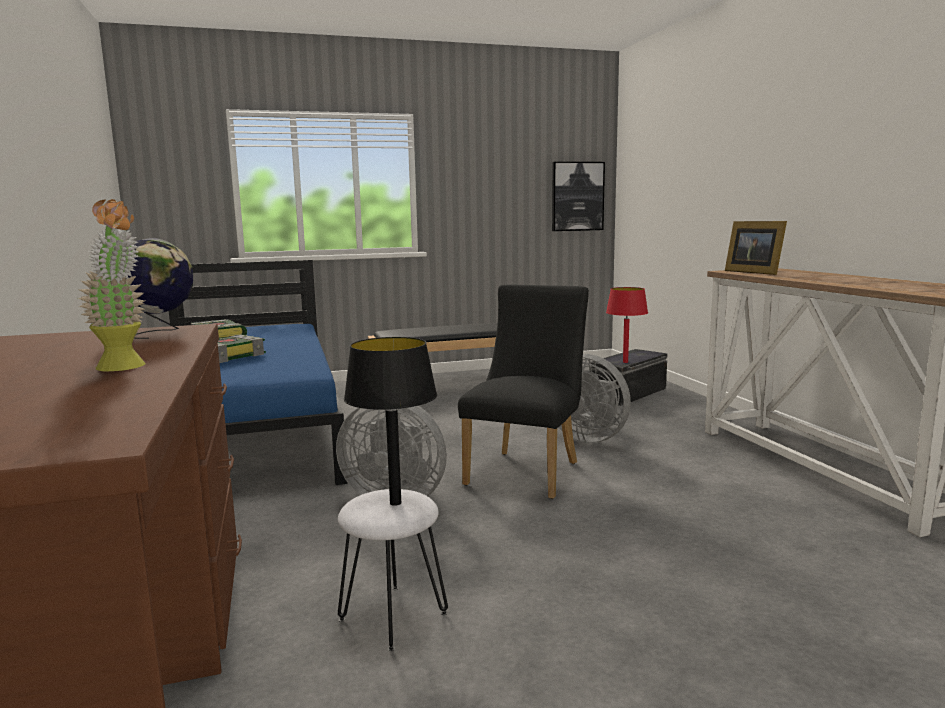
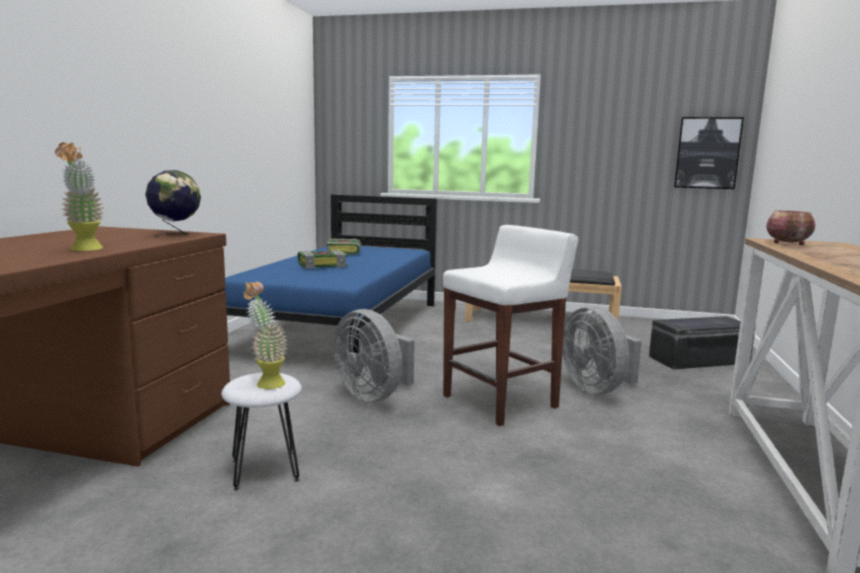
camera: 30 degrees right, 0 degrees up
black table lamp [344,337,437,506] -> potted plant [244,282,288,389]
black chair [458,284,589,499] -> white stool [443,225,578,426]
red table lamp [606,287,648,363] -> none
picture frame [725,221,787,275] -> bowl [766,210,815,245]

